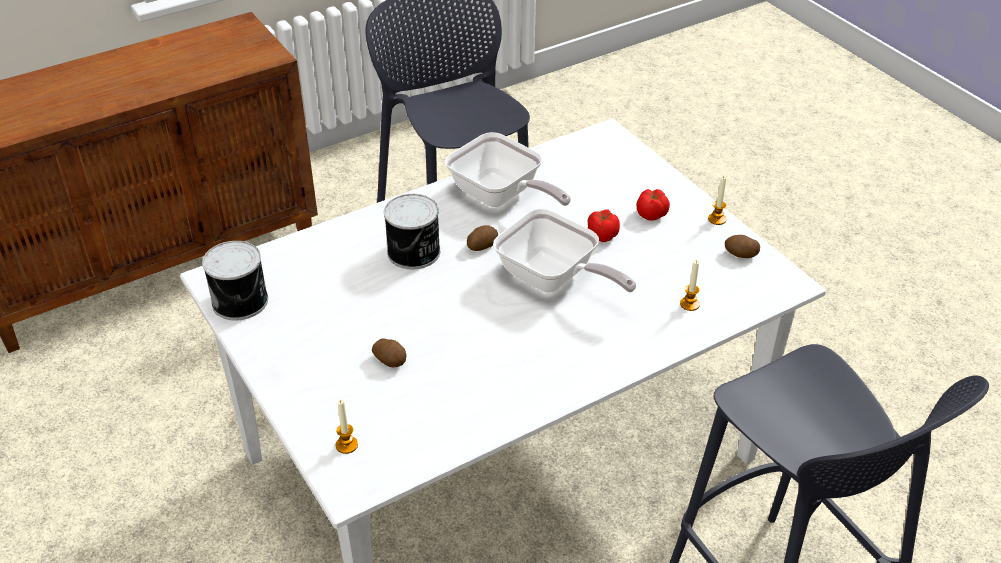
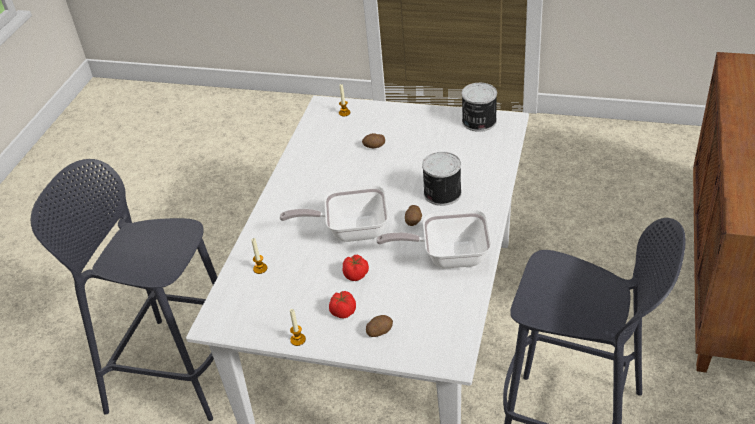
camera: 140 degrees right, 0 degrees up
potato [725,235,760,258] -> potato moved to [366,315,393,337]

